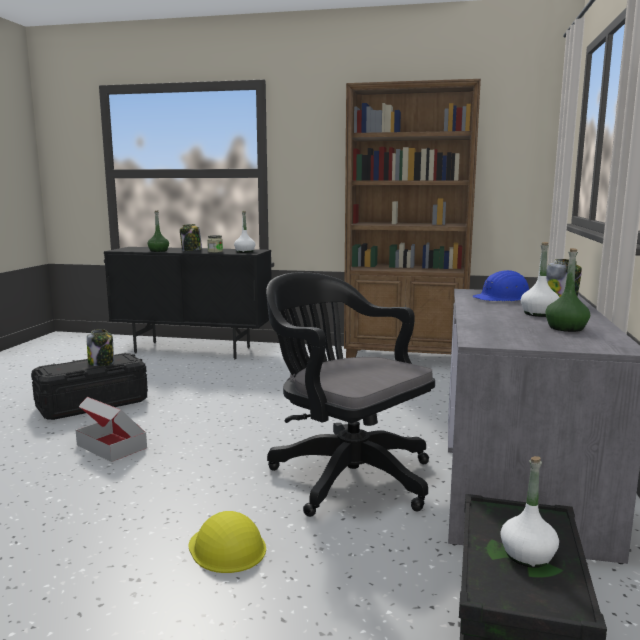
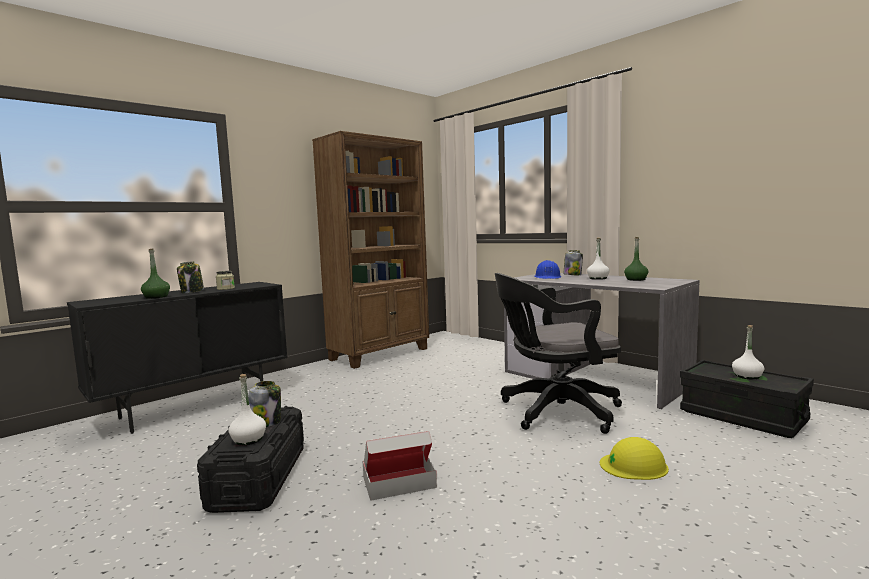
camera: 55 degrees left, 5 degrees down
white bottle [234,211,256,253] -> white bottle moved to [228,374,266,445]

